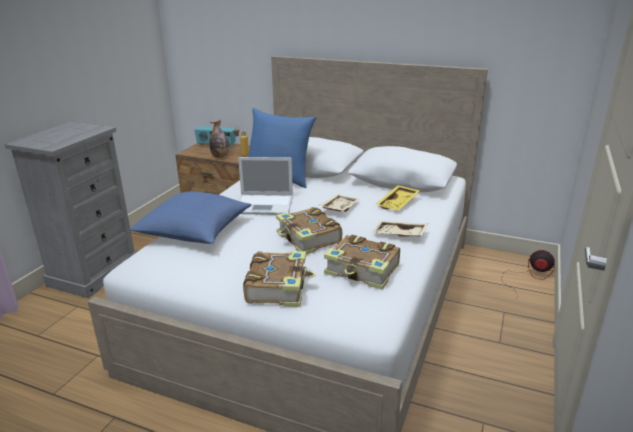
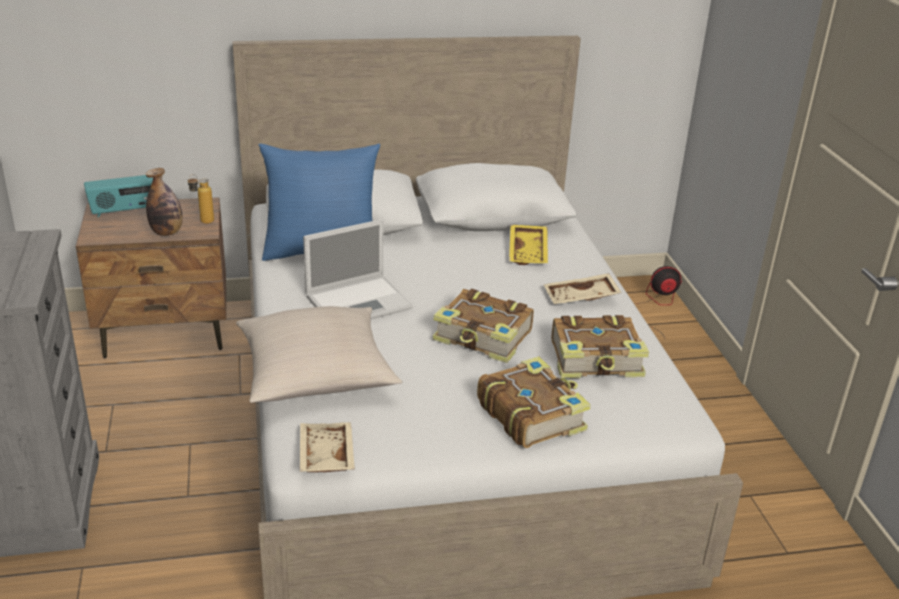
camera: 35 degrees left, 5 degrees up
blue pillow [129,191,251,244] -> beige pillow [236,306,402,403]
beige tray [318,194,360,212] -> beige tray moved to [300,422,355,472]

